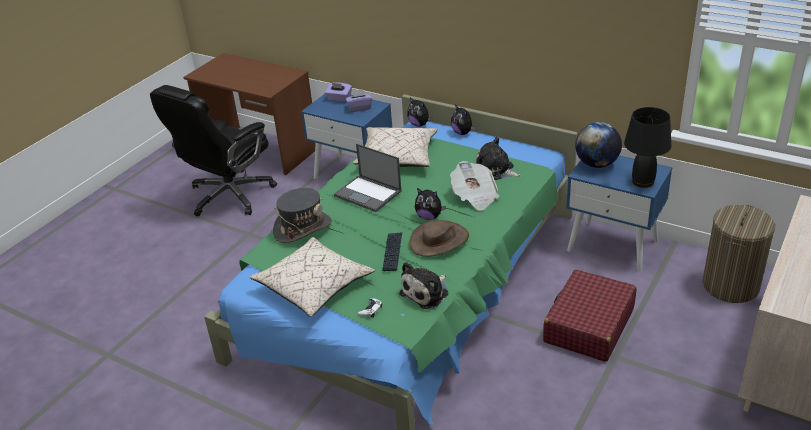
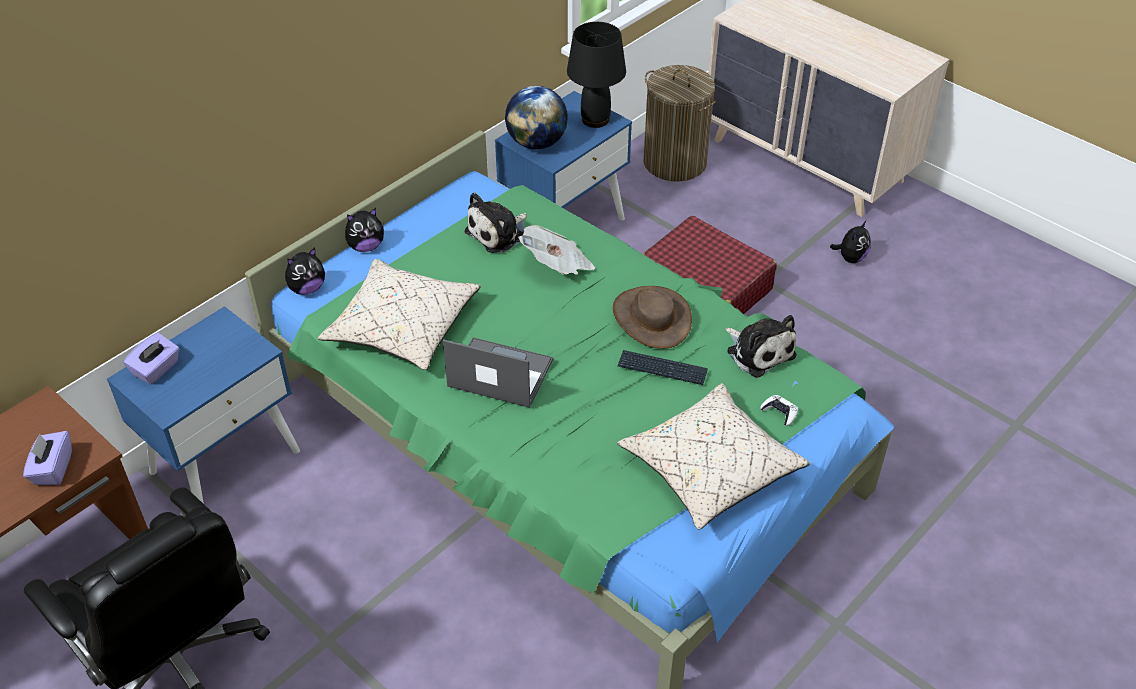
camera: 80 degrees left, 10 degrees up
grey hat [273,188,332,243] -> none
laptop [334,144,402,212] -> laptop turned 120 degrees counterclockwise [443,337,553,408]
purple tissue box [346,89,372,112] -> purple tissue box moved to [23,431,72,485]
plush toy [415,188,446,220] -> plush toy moved to [830,221,871,263]

